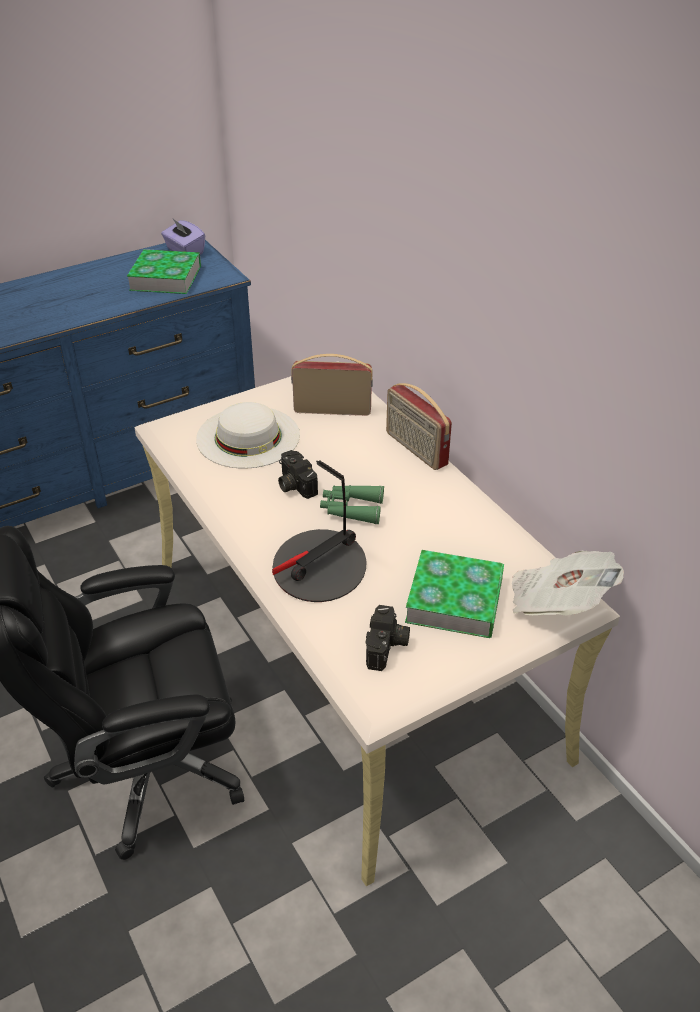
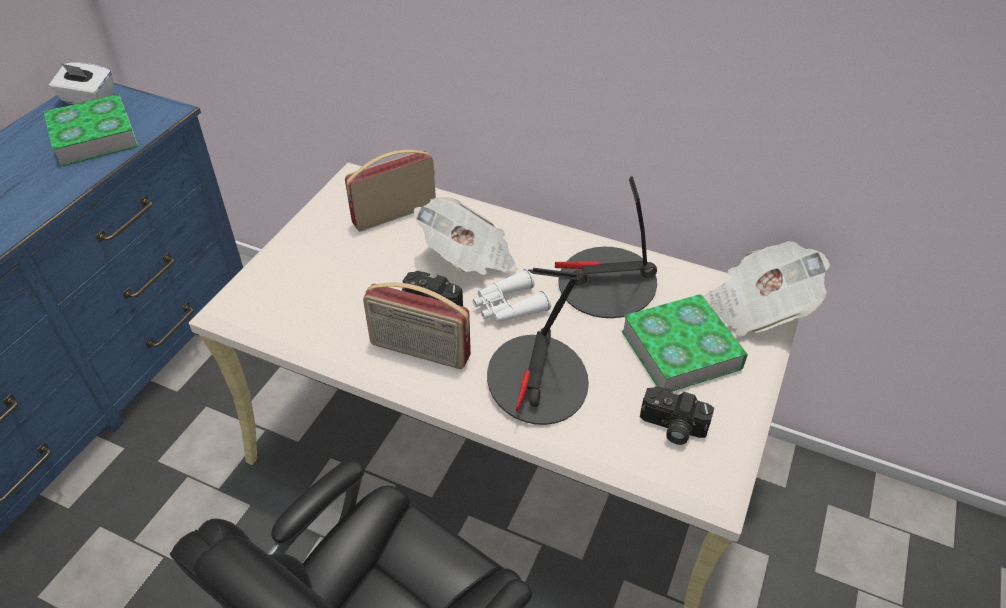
camera: 35 degrees left, 5 degrees up
purple tissue box [161,219,205,255] -> white tissue box [49,62,114,104]
white hat [196,402,300,469] -> none
green binoculars [320,485,384,524] -> white binoculars [473,269,551,323]
camera [365,605,410,671] -> camera turned 135 degrees clockwise [640,386,714,445]
radio [386,383,452,470] -> radio moved to [363,283,471,369]
none -> newspaper [414,197,518,275]
none -> table lamp [555,176,657,318]

